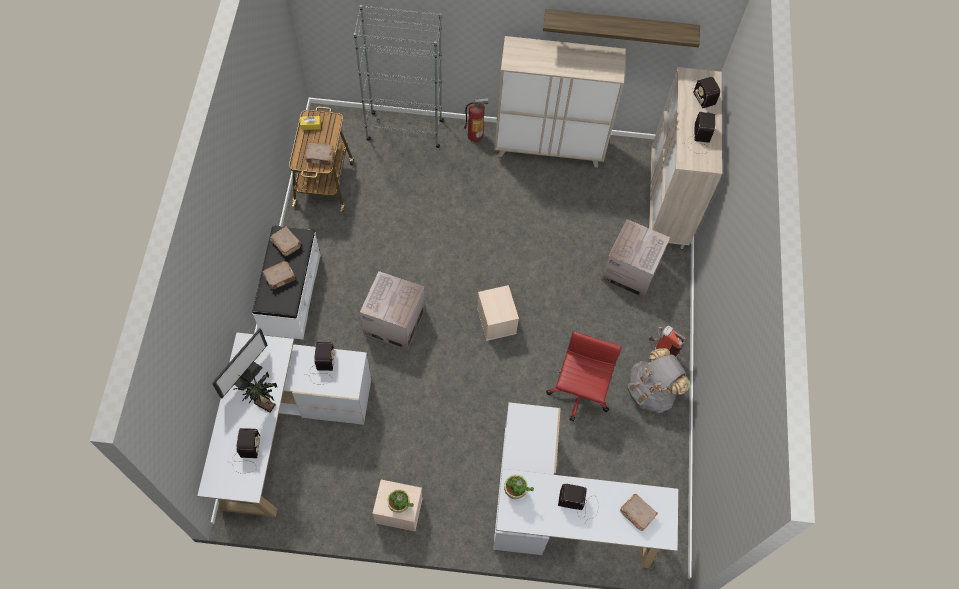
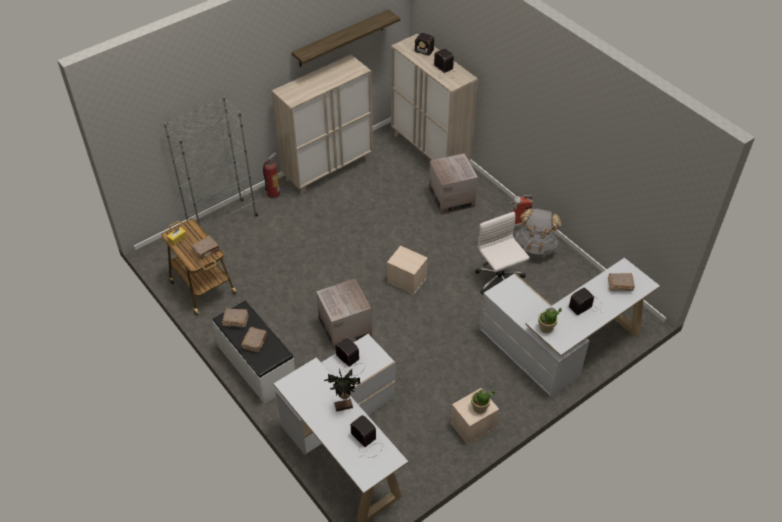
camera: 40 degrees left, 15 degrees down
monitor [212,328,267,398] -> none
red office chair [546,332,622,421] -> white office chair [475,212,530,295]

